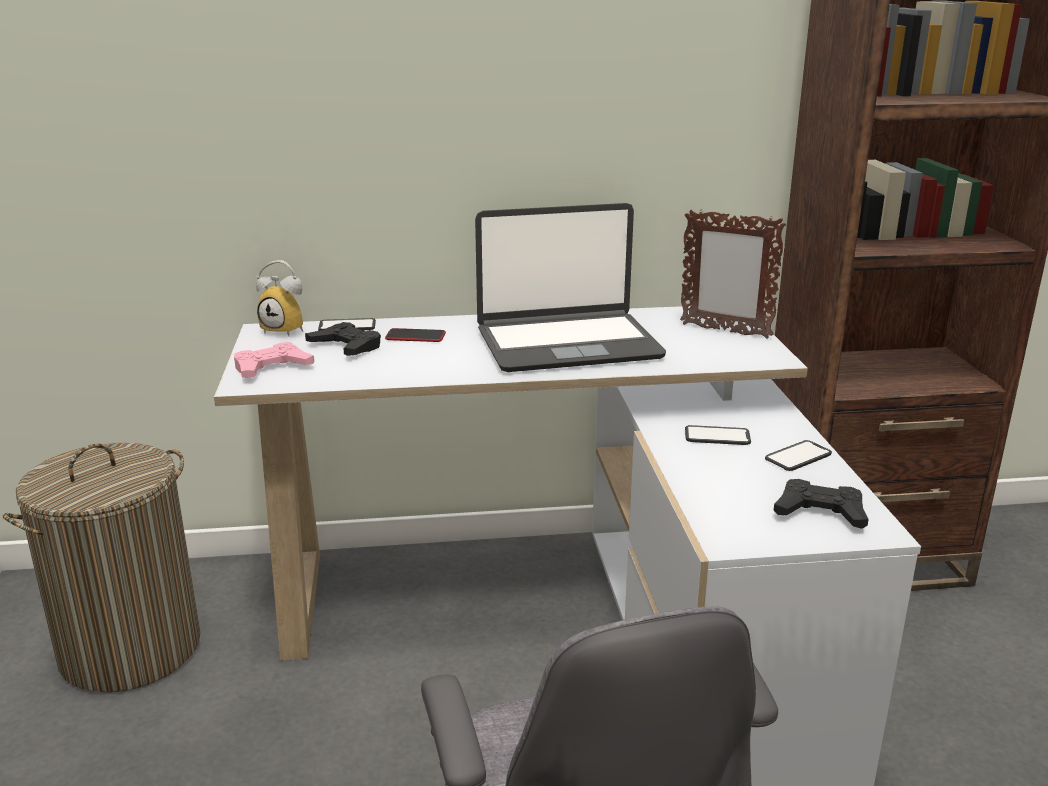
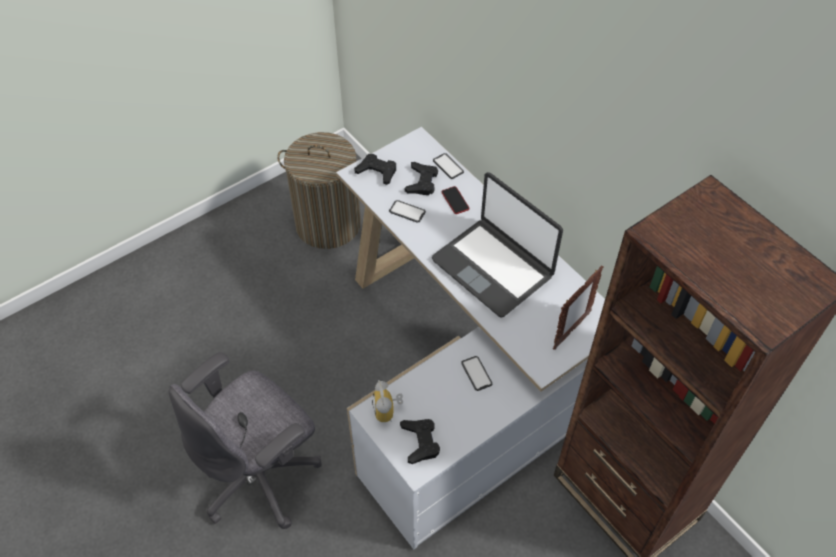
camera: 60 degrees right, 30 degrees up
pink game controller [234,342,314,378] -> black game controller [354,154,396,185]
alarm clock [256,260,303,337] -> alarm clock moved to [372,380,403,422]
picture frame [680,210,786,339] -> picture frame turned 135 degrees counterclockwise [553,265,604,349]
phone [765,440,832,471] -> phone moved to [389,200,426,222]

